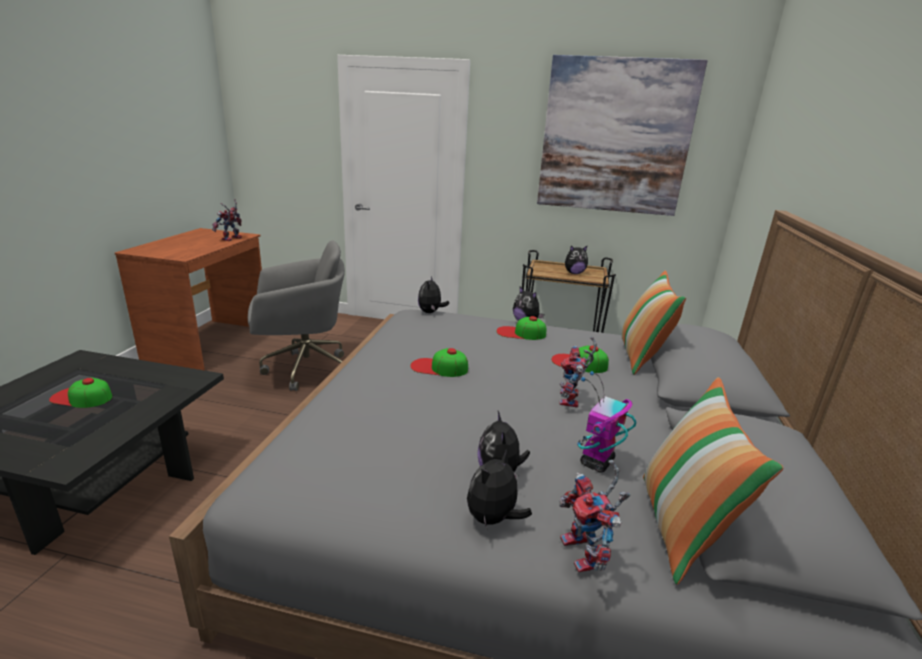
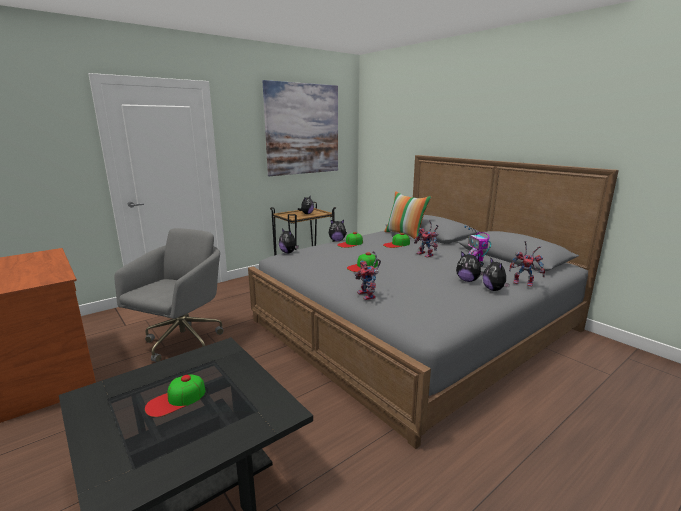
camera: 50 degrees left, 5 degrees down
toy robot [212,199,242,241] -> toy robot moved to [355,251,381,300]
pillow [643,377,784,584] -> none

